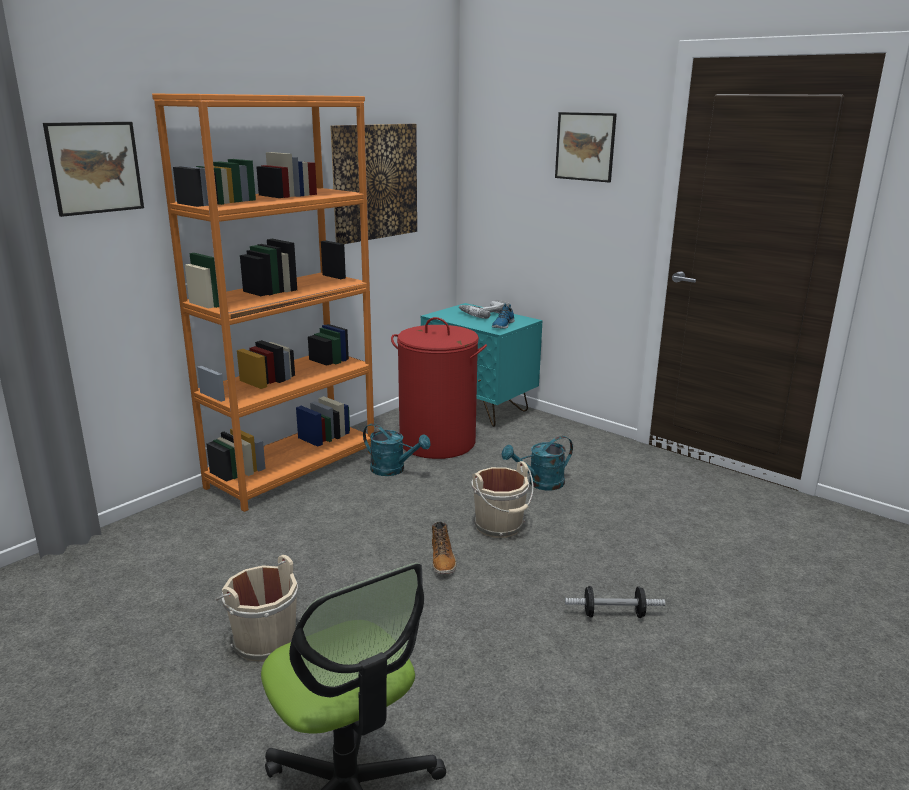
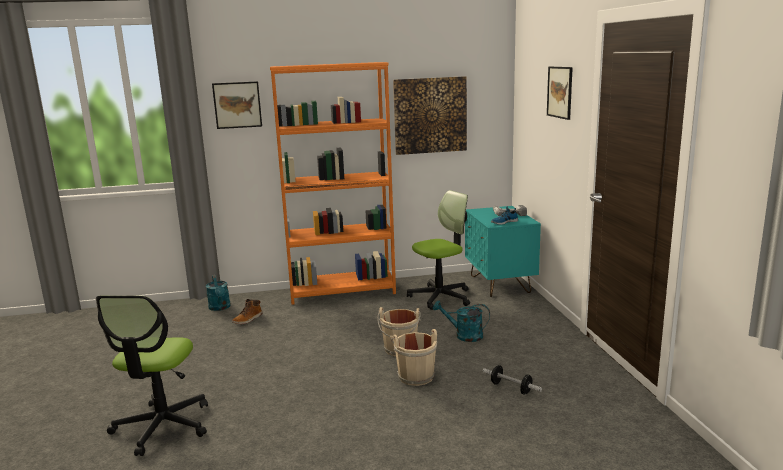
camera: 40 degrees right, 5 degrees down
beige bucket [216,555,298,662] -> beige bucket moved to [391,329,437,386]
turquoise watering can [363,423,431,476] -> turquoise watering can moved to [206,275,231,311]
red laundry basket [391,317,487,459] -> office chair [407,190,470,310]
boot [432,522,456,574] -> boot moved to [232,299,262,324]
dumbbell [565,586,665,618] -> dumbbell moved to [483,365,542,394]

